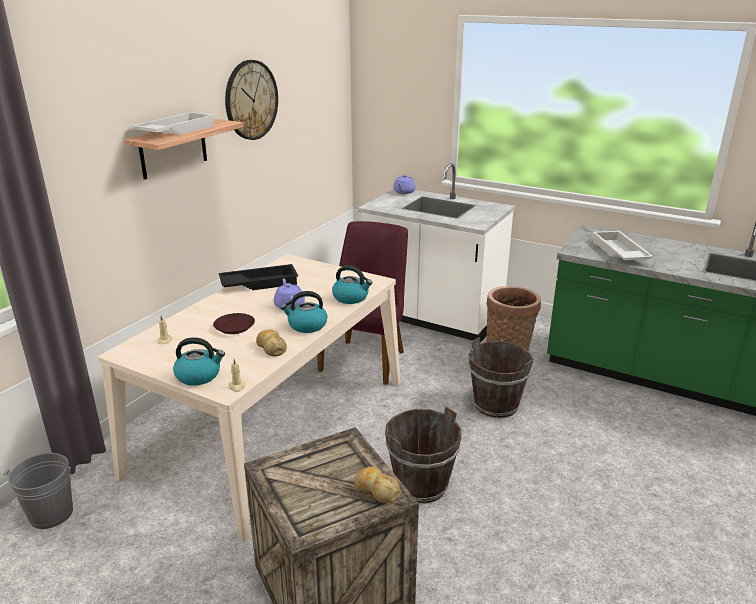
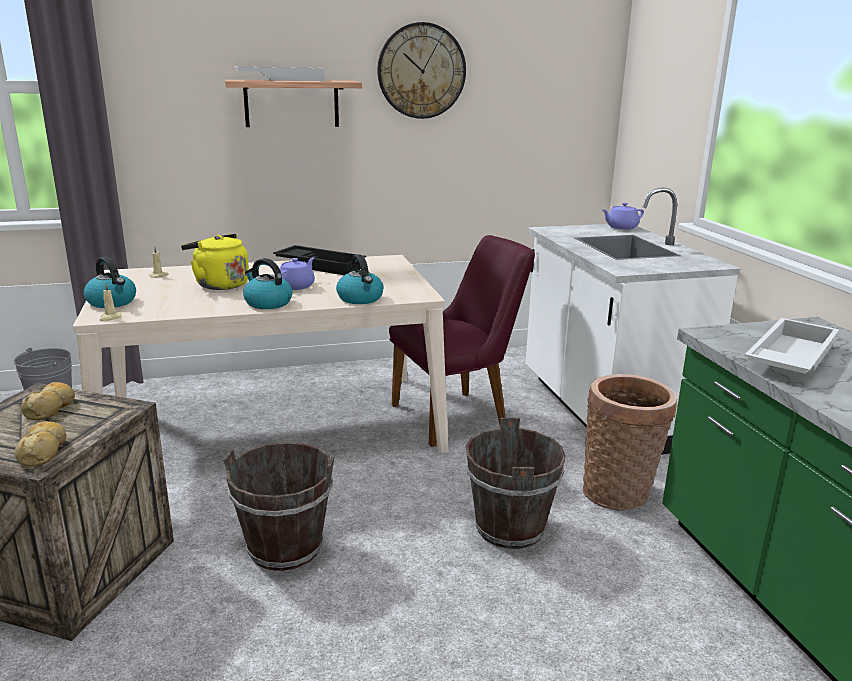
camera: 45 degrees right, 5 degrees down
brown plate [213,313,255,334] -> yellow kettle [181,234,249,290]
bread [256,329,287,356] -> bread moved to [21,382,75,420]

